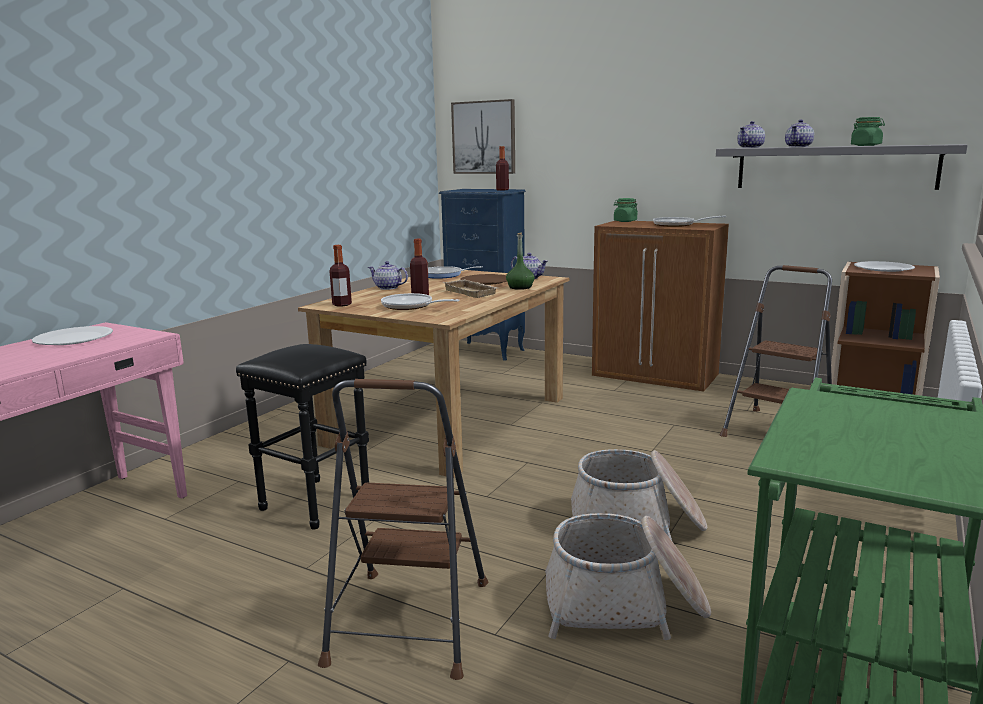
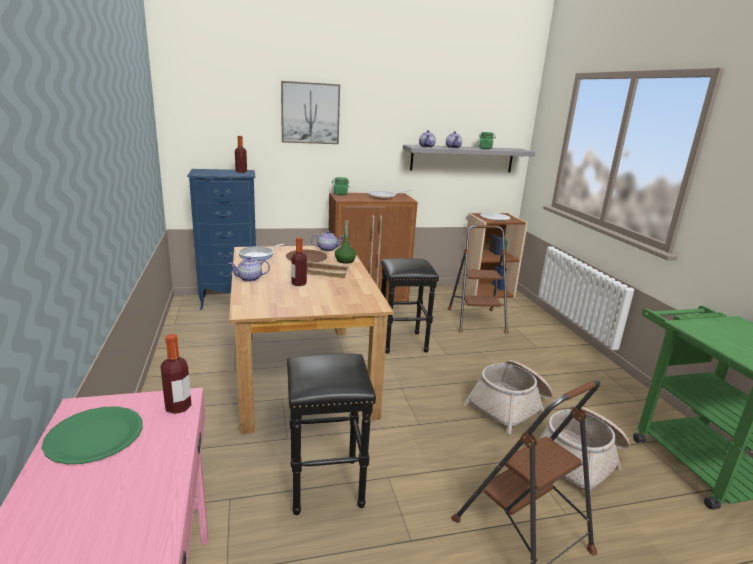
camera: 45 degrees left, 5 degrees up
white plate [32,326,113,345] -> green plate [42,406,143,464]
bottle [330,245,352,307] -> bottle moved to [161,334,192,414]
frying pan [381,293,459,310] -> none
picture [451,99,515,174] -> picture moved to [281,81,340,144]
none -> black stool [381,258,439,354]

